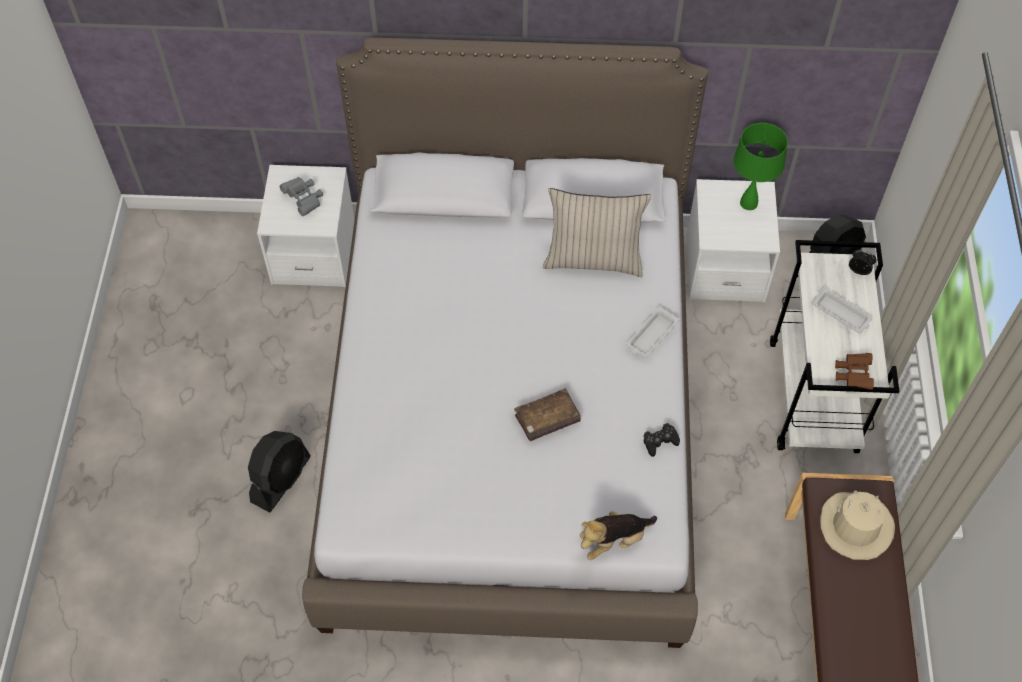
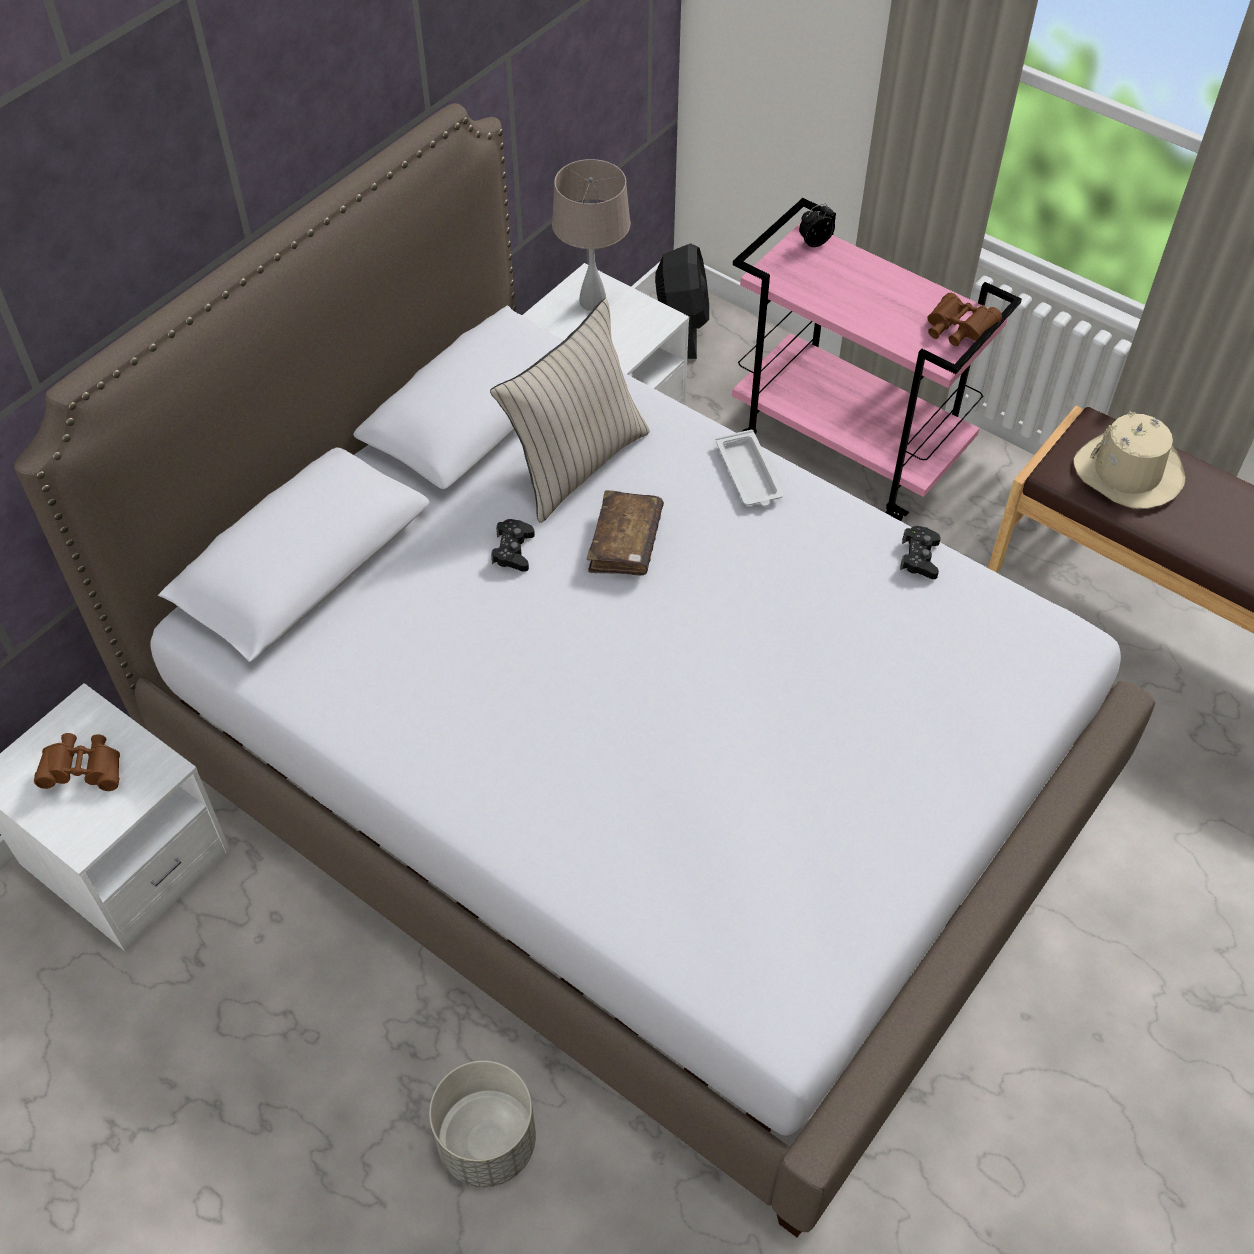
camera: 55 degrees left, 5 degrees down
black fan [248,431,311,513] -> grey planter [429,1060,536,1187]
grey binoculars [280,177,323,216] -> brown binoculars [34,733,120,791]
brown book [514,388,581,441] -> brown book moved to [587,490,664,575]
plush toy [580,511,657,560] -> none
green table lamp [733,123,788,210] -> beige table lamp [552,159,631,311]
white cart [770,240,899,453] -> pink cart [732,198,1022,521]
white tray [811,287,873,333] -> none
none -> black game controller [491,519,535,572]

